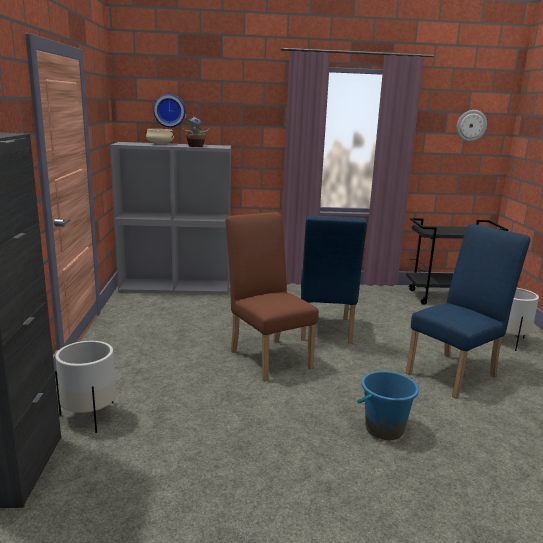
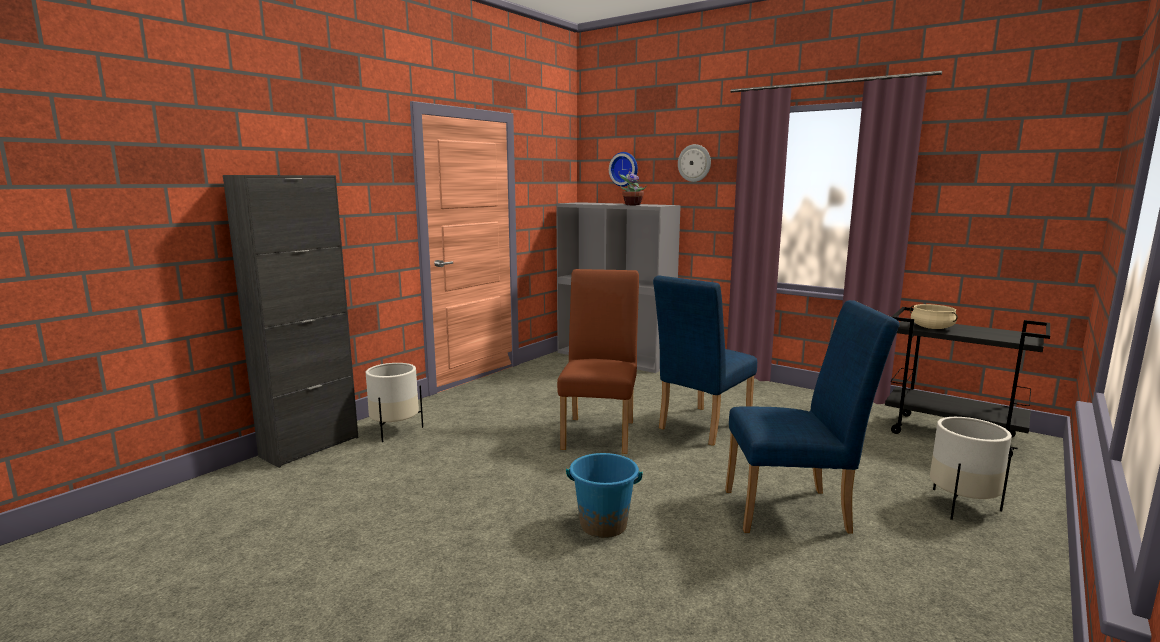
camera: 40 degrees right, 5 degrees down
beige cooking pot [145,129,174,144] -> beige cooking pot moved to [910,304,958,329]
wall clock [456,110,487,142] -> wall clock moved to [678,144,711,182]

